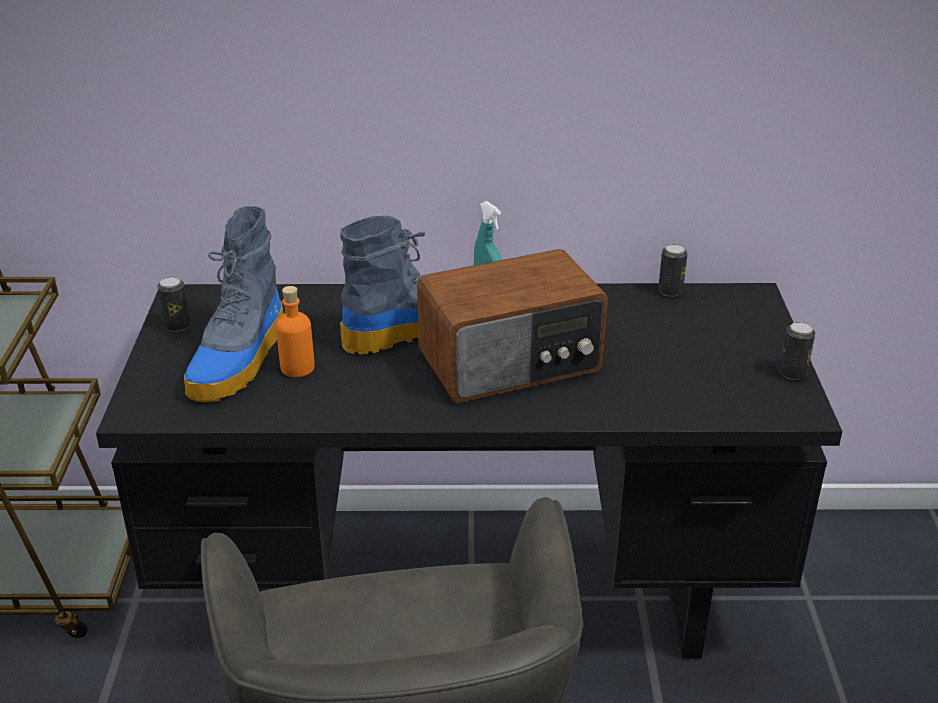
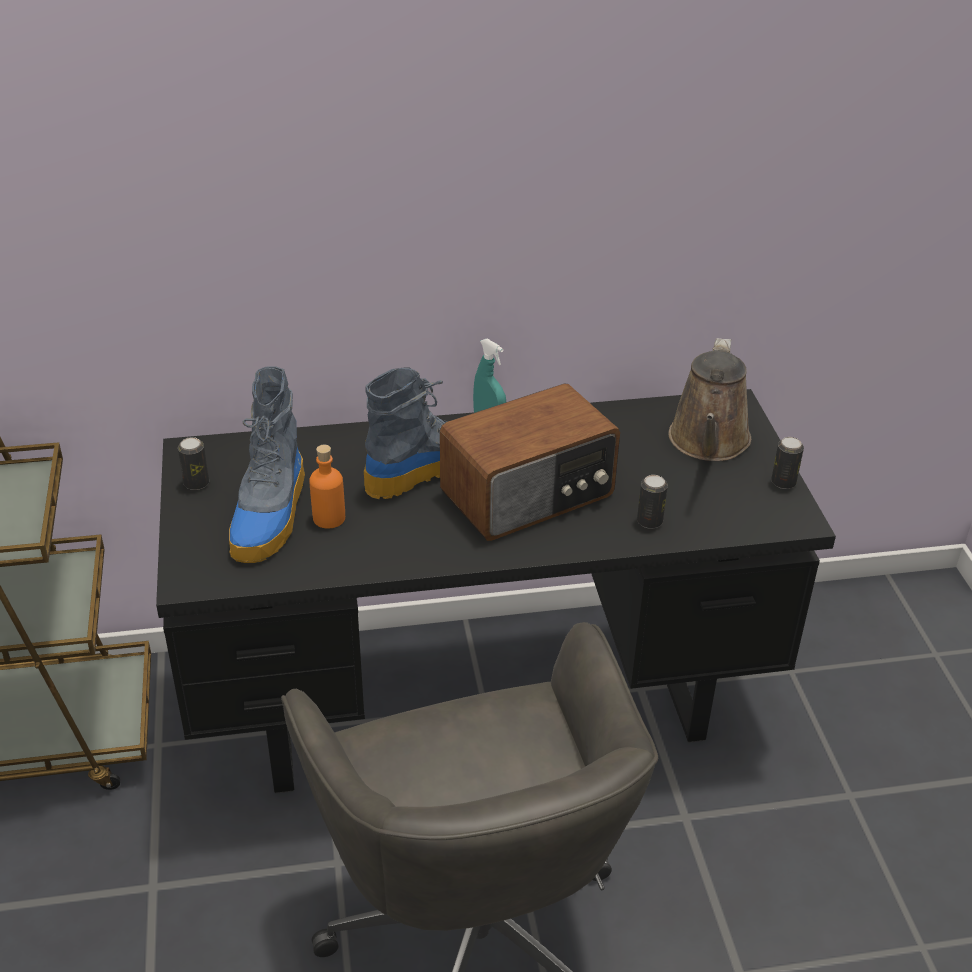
camera: 10 degrees left, 5 degrees up
can [658,244,687,297] -> can moved to [637,475,668,529]
none -> brown watering can [669,338,751,461]

